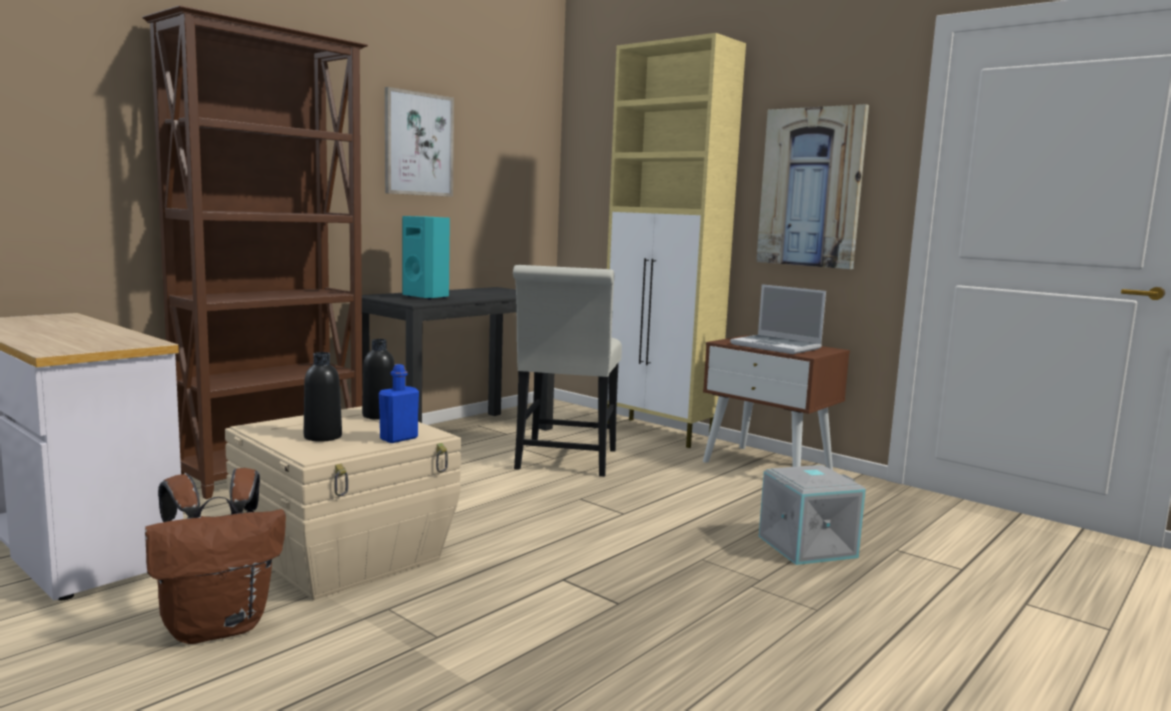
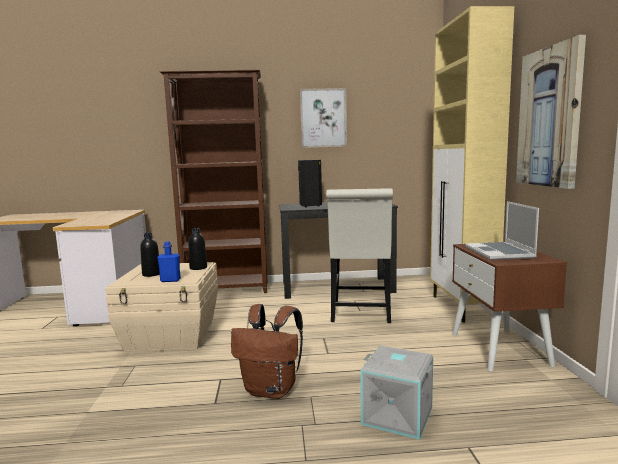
camera: 45 degrees right, 0 degrees up
brown backpack [145,468,286,644] -> brown backpack moved to [231,304,303,399]
turquoise speaker [402,216,450,300] -> black speaker [298,160,322,207]
white chair [513,265,622,477] -> white chair turned 45 degrees counterclockwise [326,188,393,323]

